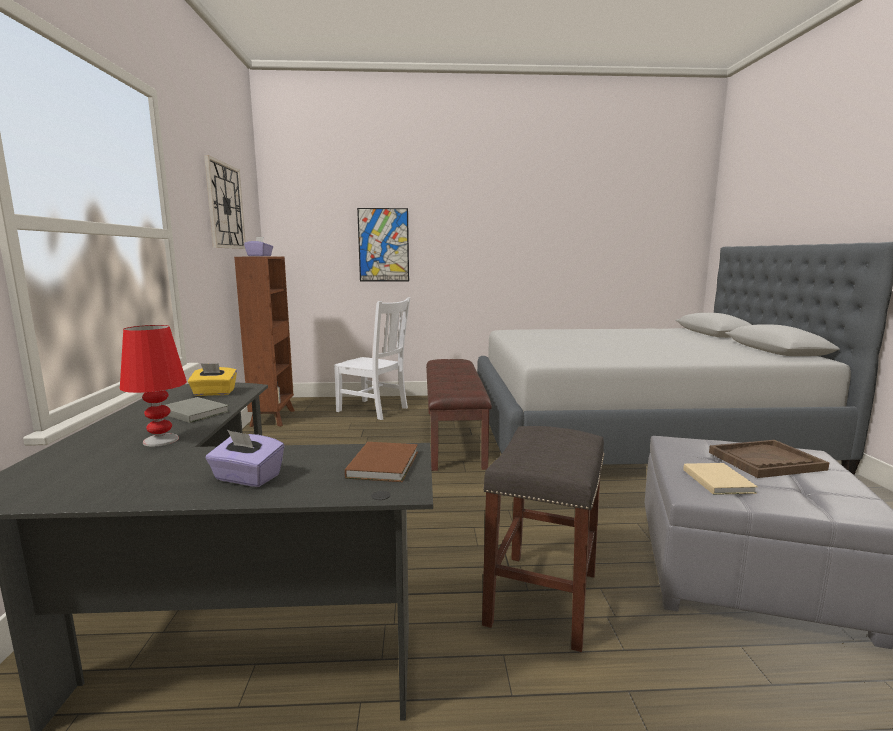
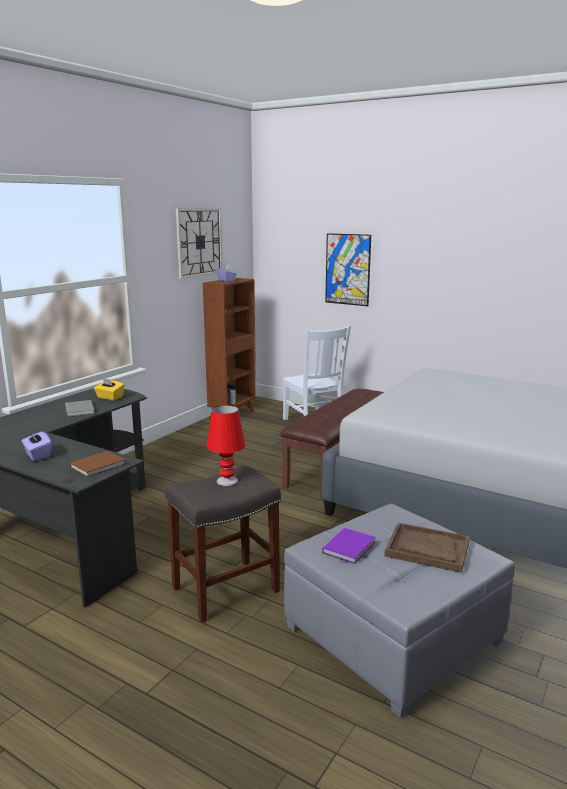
camera: 35 degrees right, 5 degrees up
red table lamp [120,325,187,447] -> red table lamp moved to [207,405,245,486]
beige book [683,463,758,495] -> purple book [322,528,375,564]

